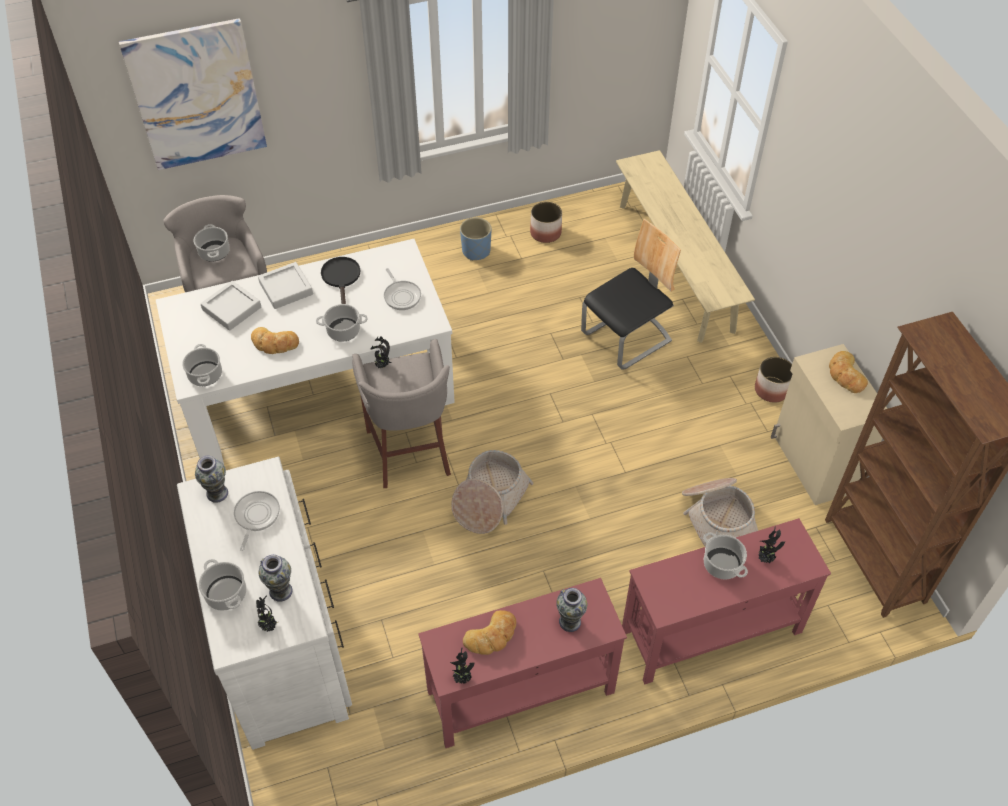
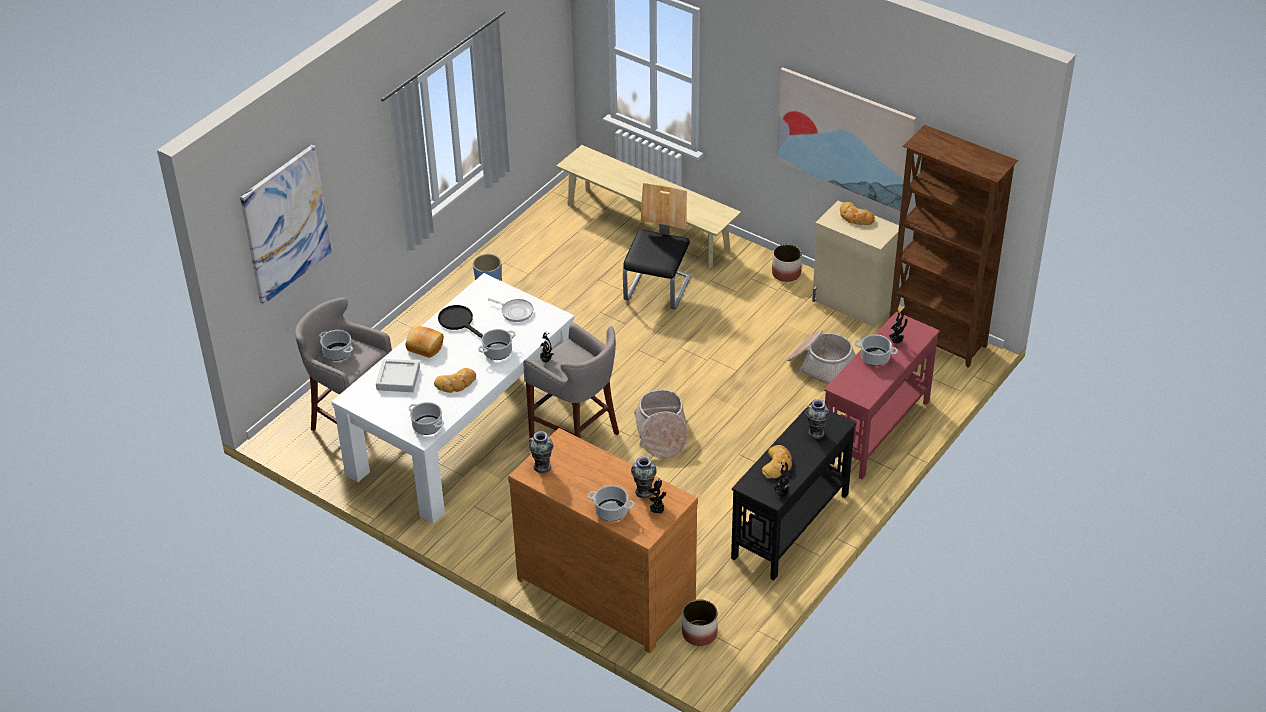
camera: 35 degrees left, 10 degrees down
white dresser [177,457,352,750] -> brown dresser [508,428,698,653]
frying pan [234,491,280,551] -> none
grey tray [258,262,313,309] -> bread [405,326,444,358]
red console table [418,578,627,748] -> black console table [731,402,856,581]
planter [530,202,562,243] -> planter moved to [682,599,718,646]
none -> picture [776,67,916,211]

